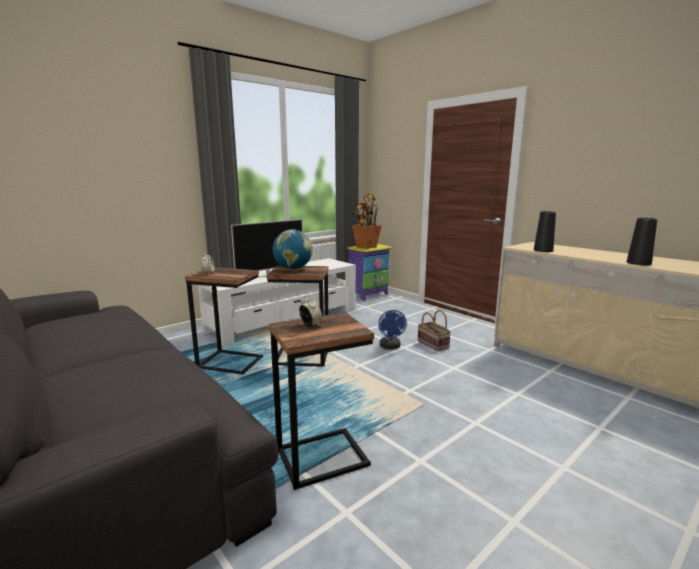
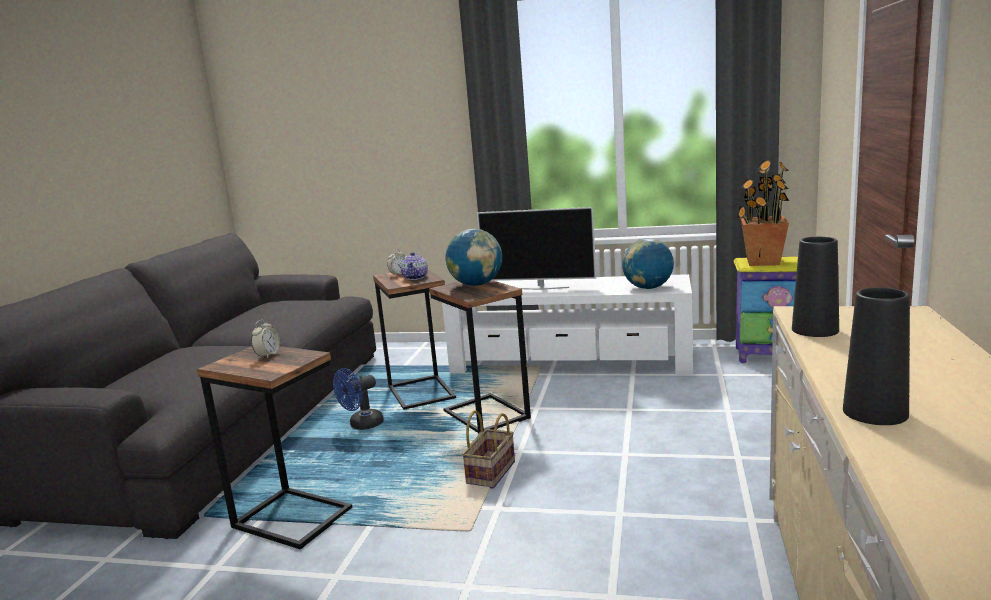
camera: 55 degrees right, 0 degrees up
blue fan [378,310,407,349] -> blue fan moved to [333,368,384,430]
basket [418,310,451,351] -> basket moved to [462,410,515,488]
none -> teapot [401,252,428,280]
none -> globe [622,238,674,289]

